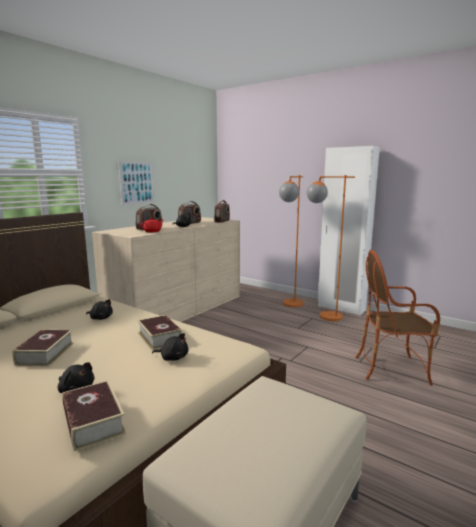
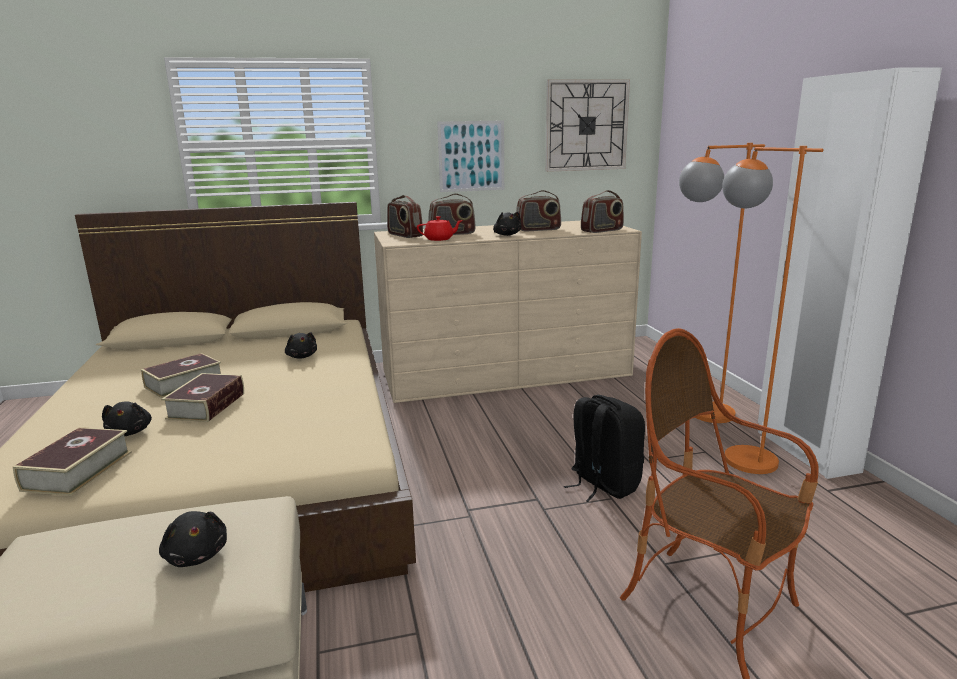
camera: 40 degrees right, 5 degrees up
book [137,315,182,350] -> book moved to [161,373,244,422]
black plush toy [152,333,189,360] -> black plush toy moved to [159,511,227,567]
none -> radio [387,195,423,238]
none -> wall clock [546,79,630,172]
none -> black backpack [564,395,645,502]

